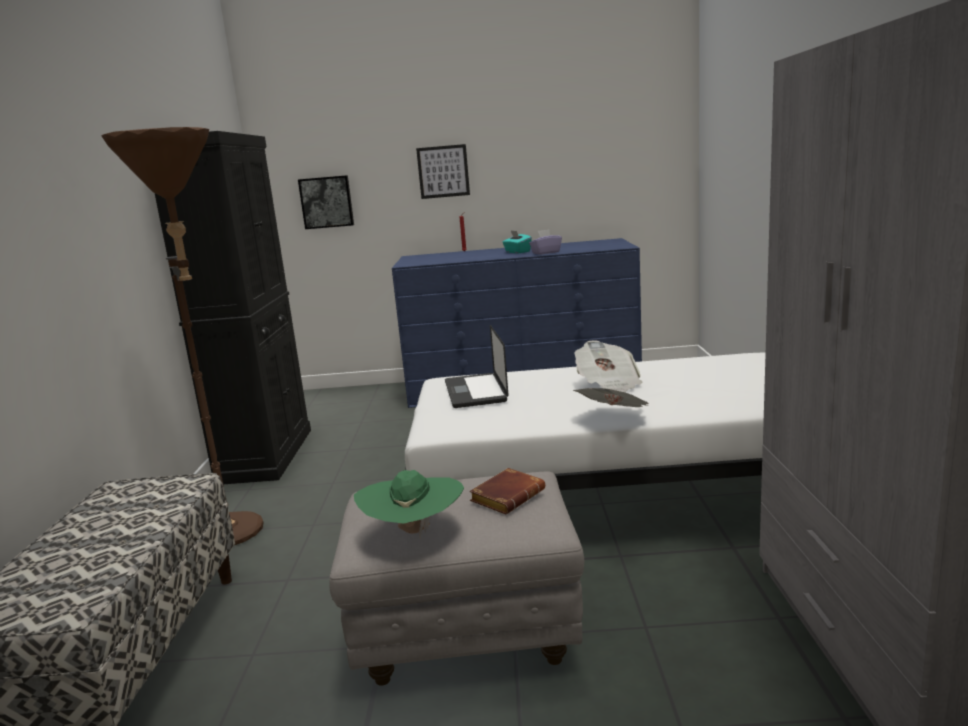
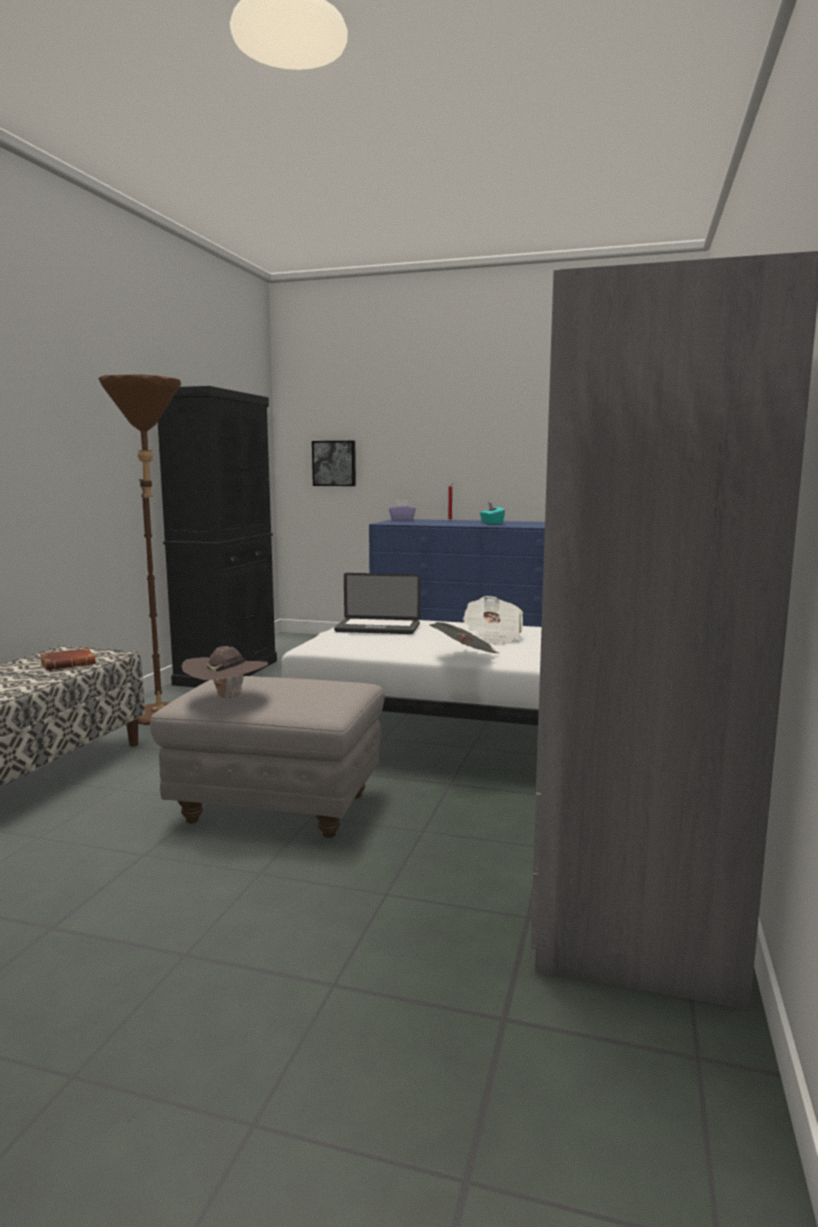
camera: 15 degrees right, 5 degrees down
green hat [354,470,464,540] -> brown hat [182,646,268,703]
picture [416,144,470,199] -> none
laptop [445,325,508,408] -> laptop turned 90 degrees counterclockwise [334,573,421,634]
brown book [469,468,545,514] -> brown book moved to [40,648,95,670]
purple tissue box [529,229,562,255] -> purple tissue box moved to [389,500,416,521]

